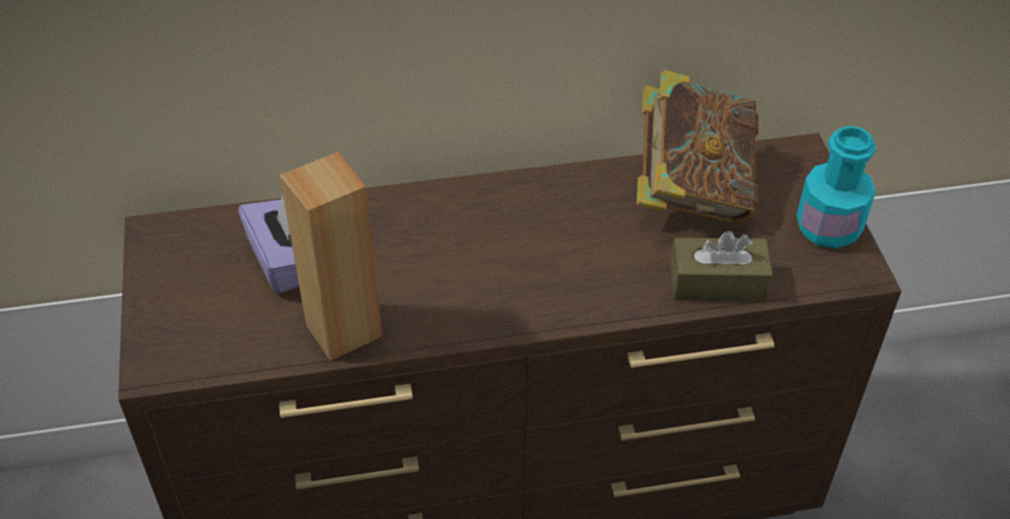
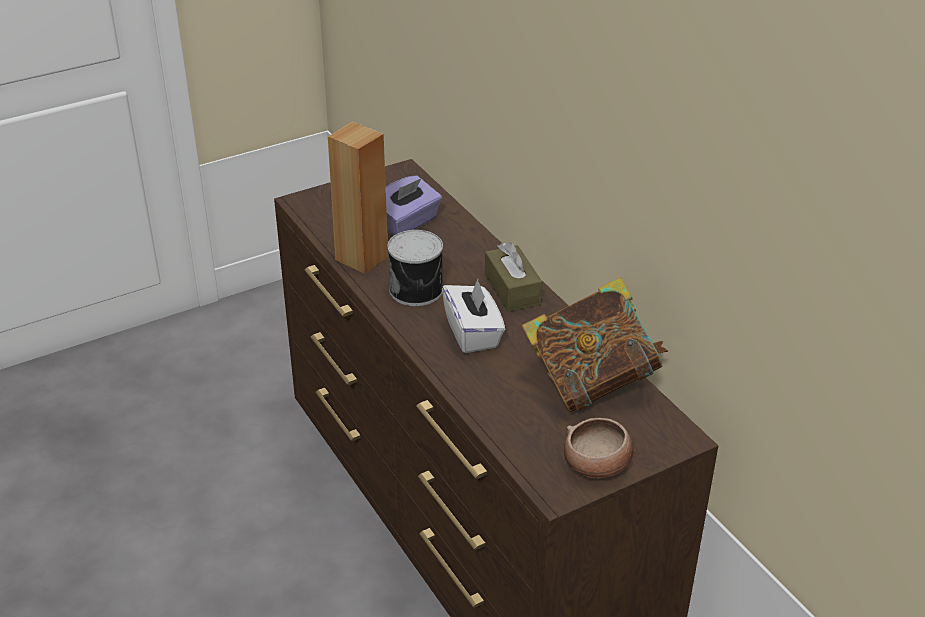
camera: 70 degrees right, 10 degrees down
brown tissue box [670,231,773,302] -> brown tissue box moved to [485,242,542,312]
turquoise bottle [797,126,876,249] -> bowl [564,418,633,479]
none -> can [387,230,443,306]
none -> white tissue box [442,279,505,353]

